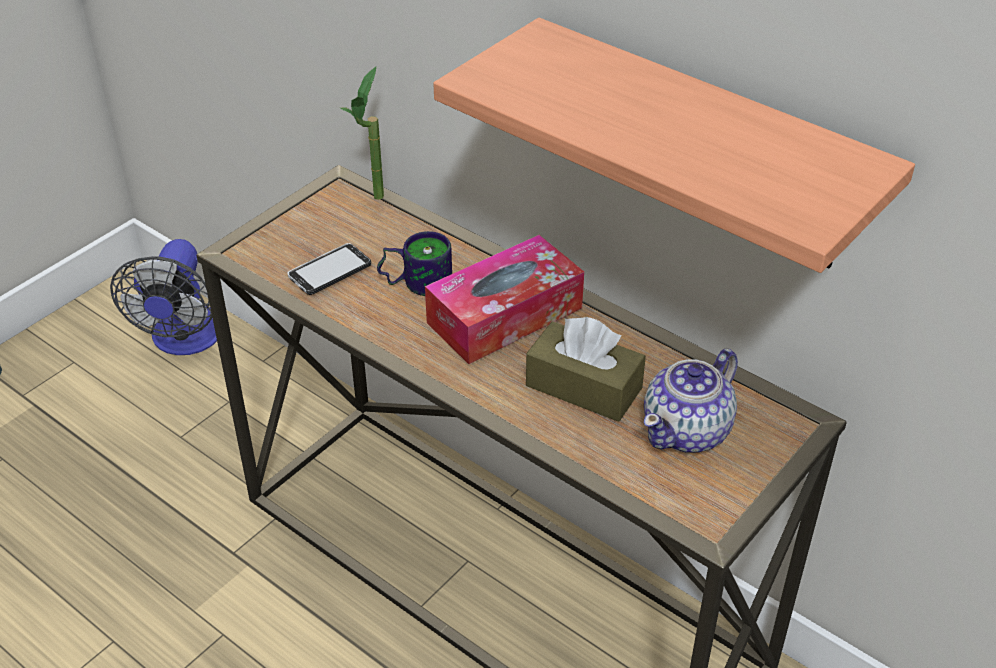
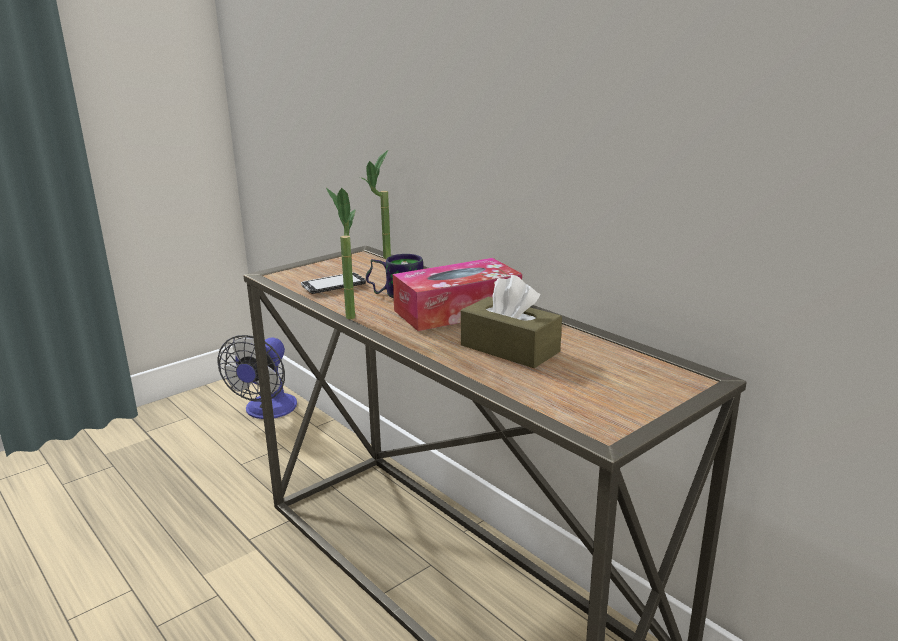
camera: 10 degrees right, 20 degrees down
shelf [433,18,915,273] -> none
teapot [644,349,738,453] -> none
none -> potted plant [326,188,355,319]

